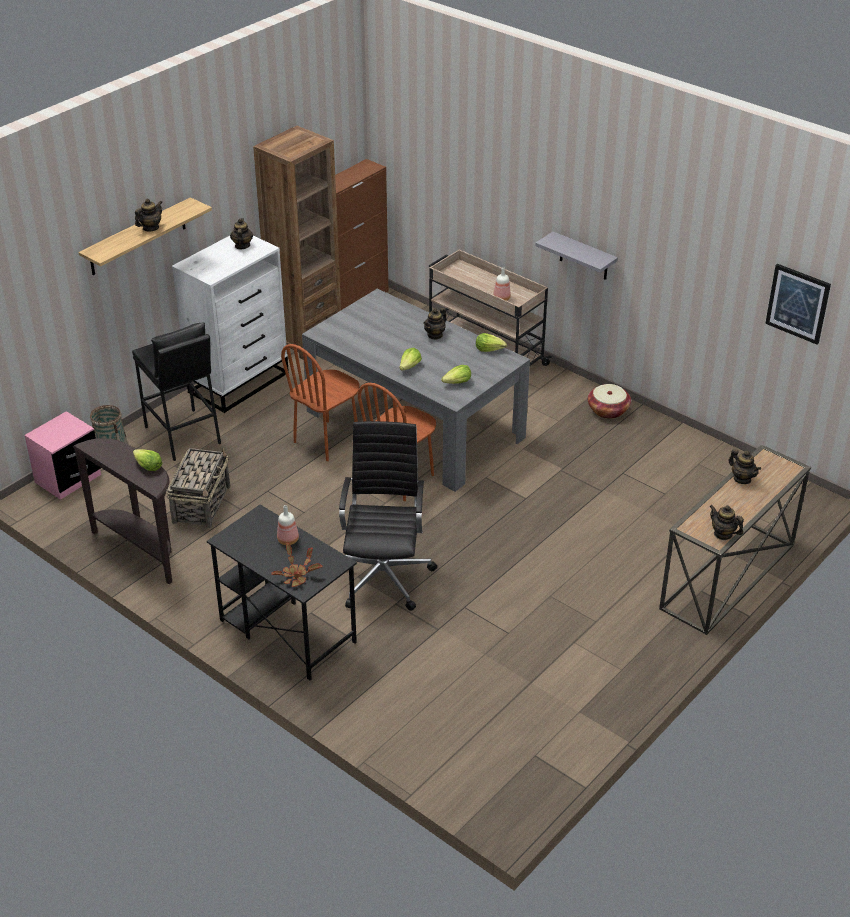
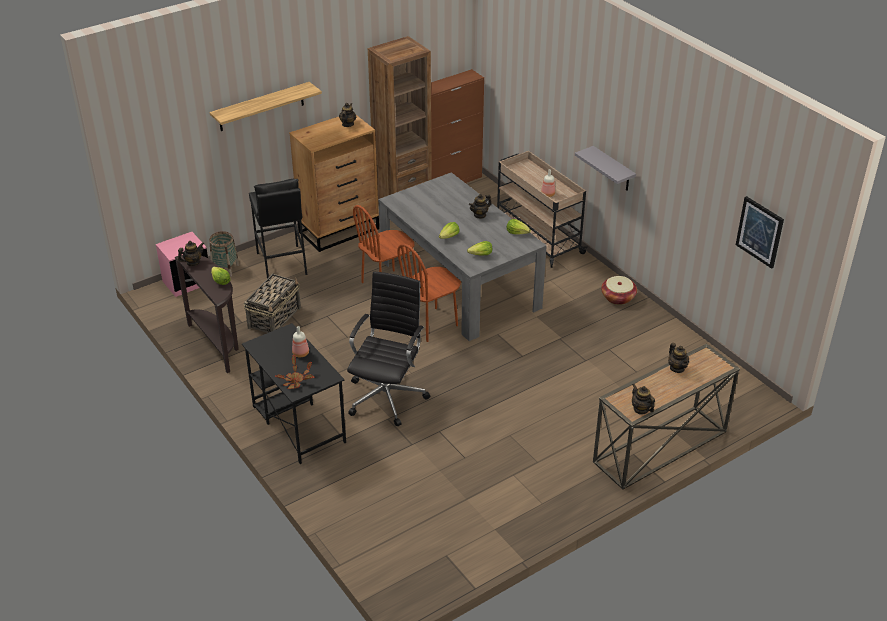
camera: 15 degrees right, 0 degrees up
teapot [135,199,162,232] -> teapot moved to [178,241,204,266]
white dresser [172,236,289,413] -> brown dresser [289,115,379,252]

